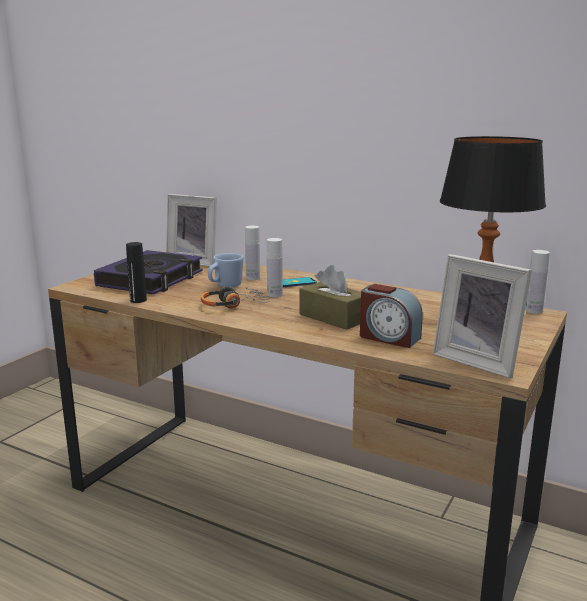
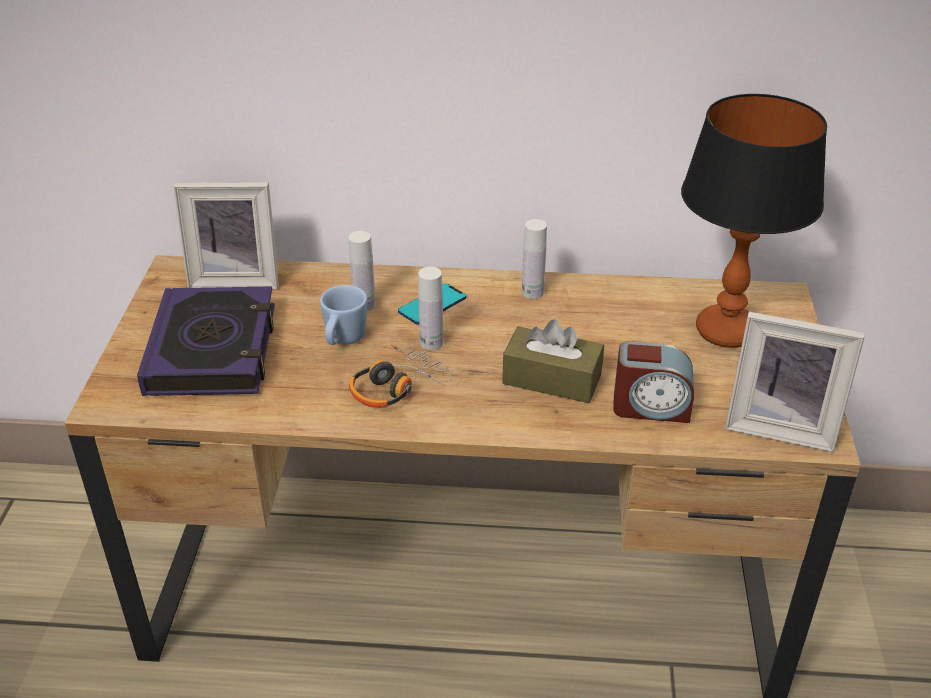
camera: 25 degrees left, 20 degrees up
black bottle [126,242,147,303] -> none
white bottle [525,250,550,314] -> white bottle moved to [522,219,547,299]

